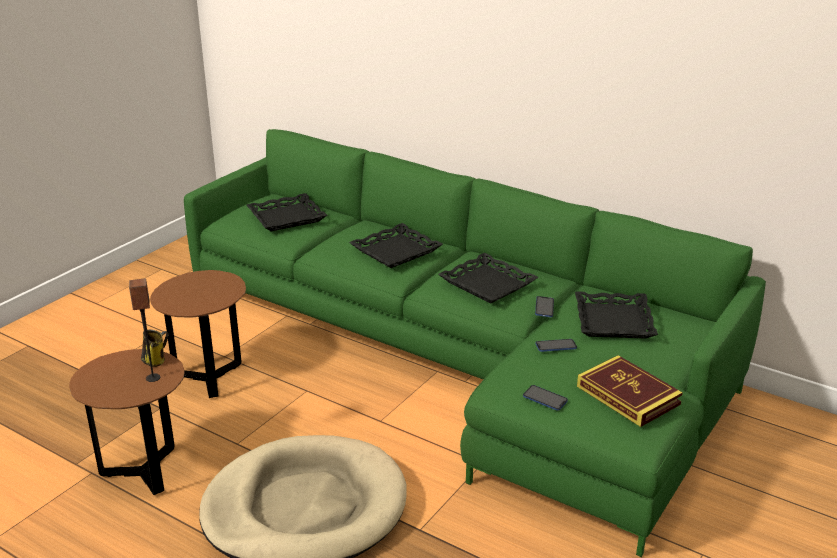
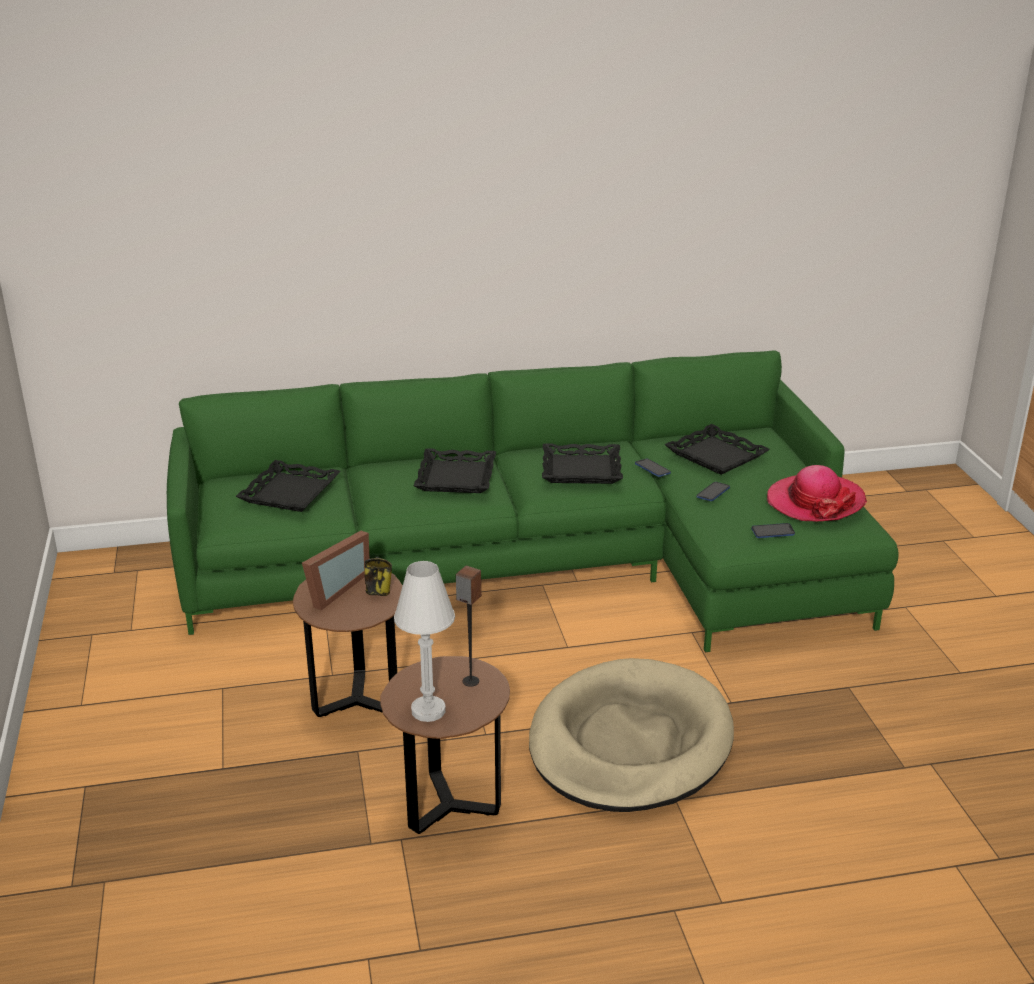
camera: 45 degrees left, 0 degrees up
mug [141,330,169,367] -> mug moved to [364,557,392,596]
book [577,355,683,427] -> hat [767,465,867,521]
none -> picture frame [302,531,369,610]
none -> white table lamp [394,561,455,722]

